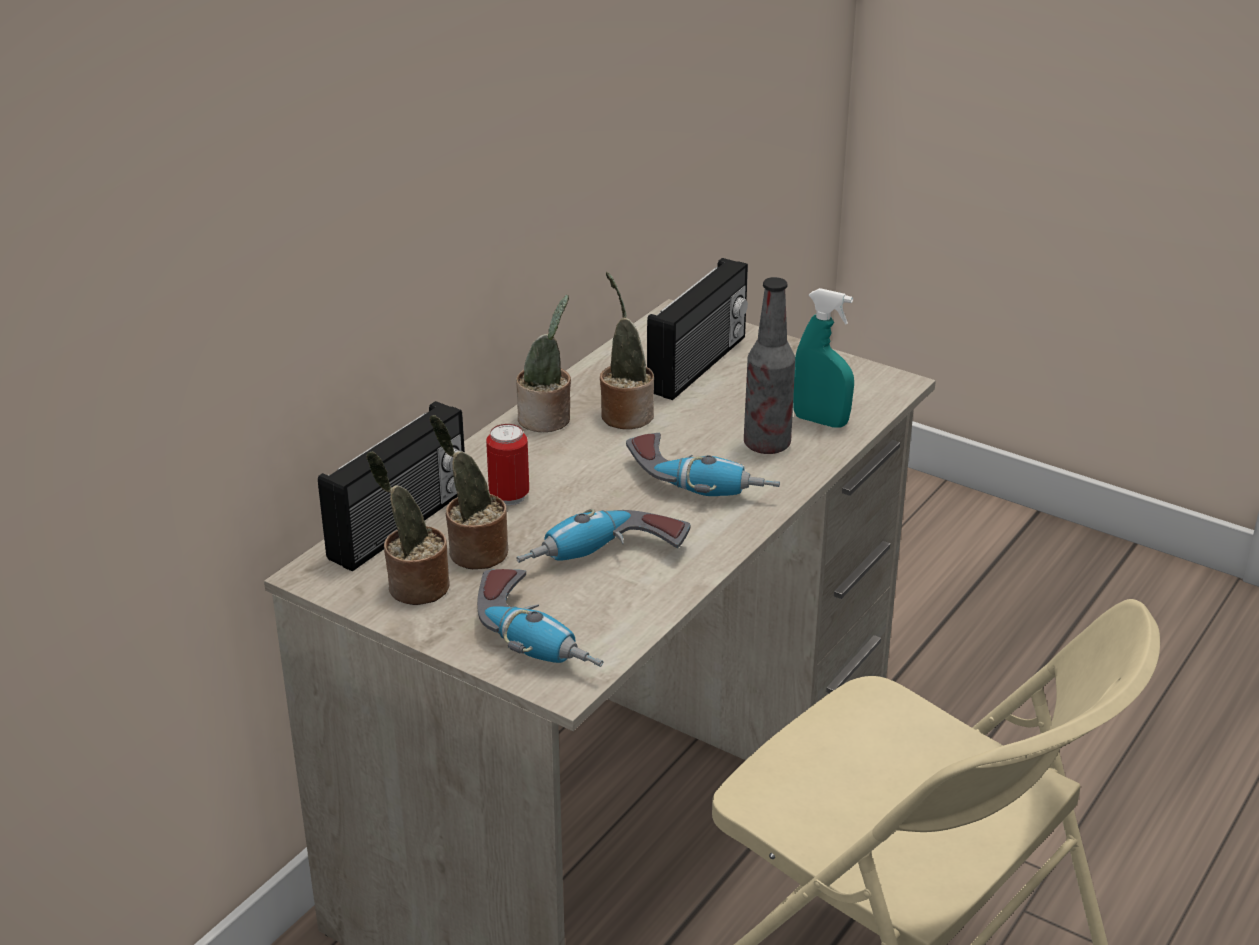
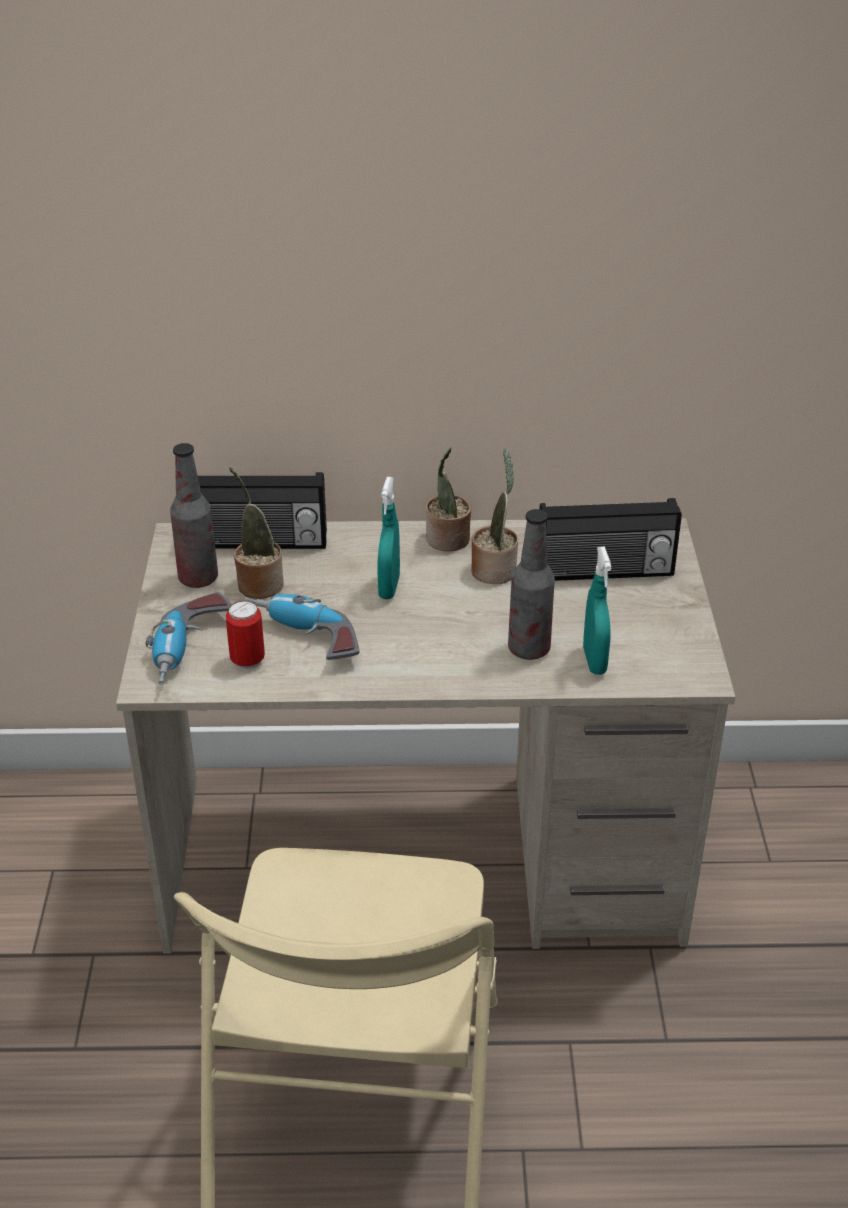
camera: 55 degrees right, 5 degrees up
potted plant [366,451,450,605] -> bottle [170,443,218,588]
can [486,424,529,506] -> can moved to [226,601,265,670]
power drill [626,433,780,496] -> none
none -> turquoise spray bottle [378,477,400,599]

